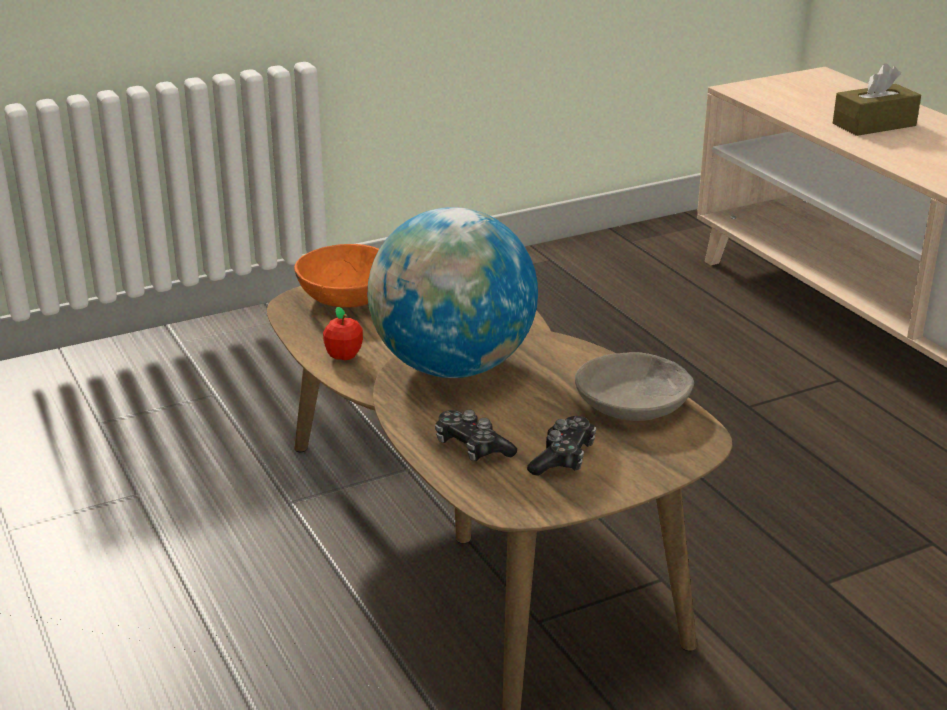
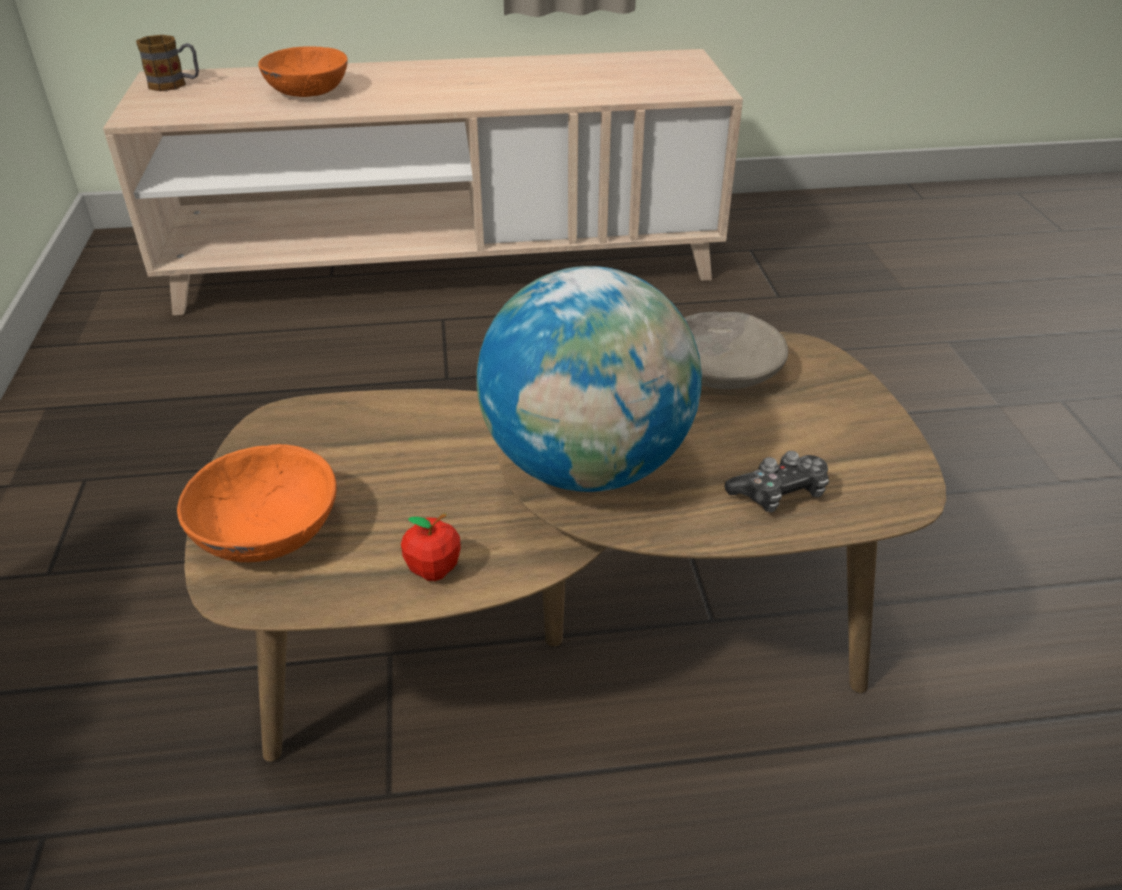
camera: 70 degrees left, 10 degrees up
game controller [527,416,596,476] -> none
brown tissue box [833,63,921,136] -> orange bowl [258,46,348,97]
none -> mug [136,35,199,91]

